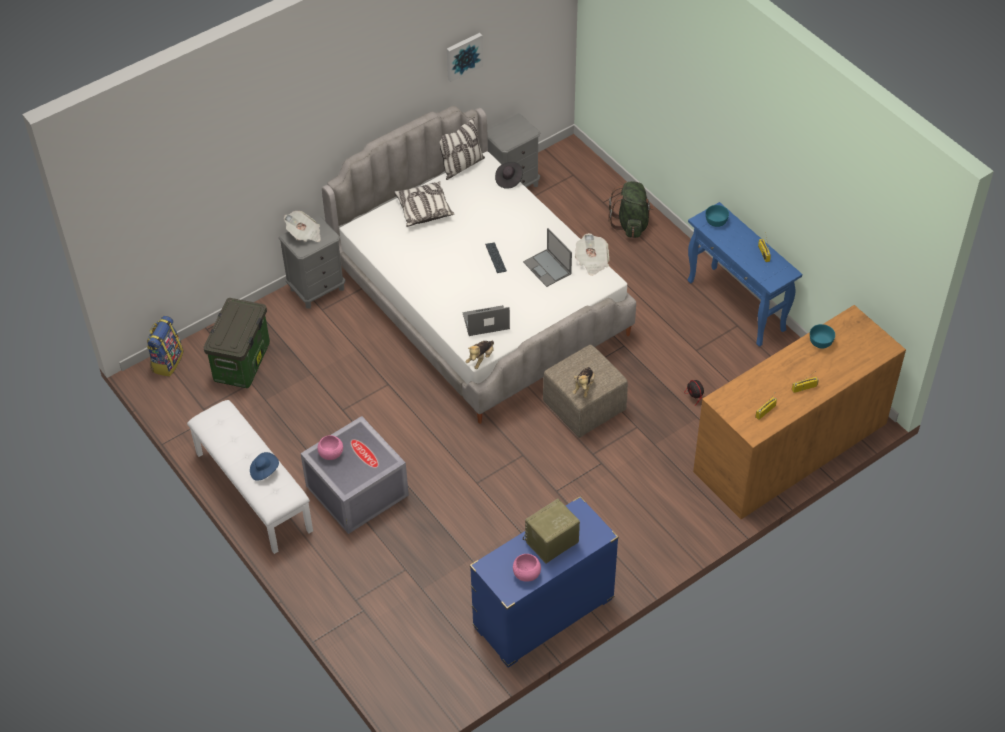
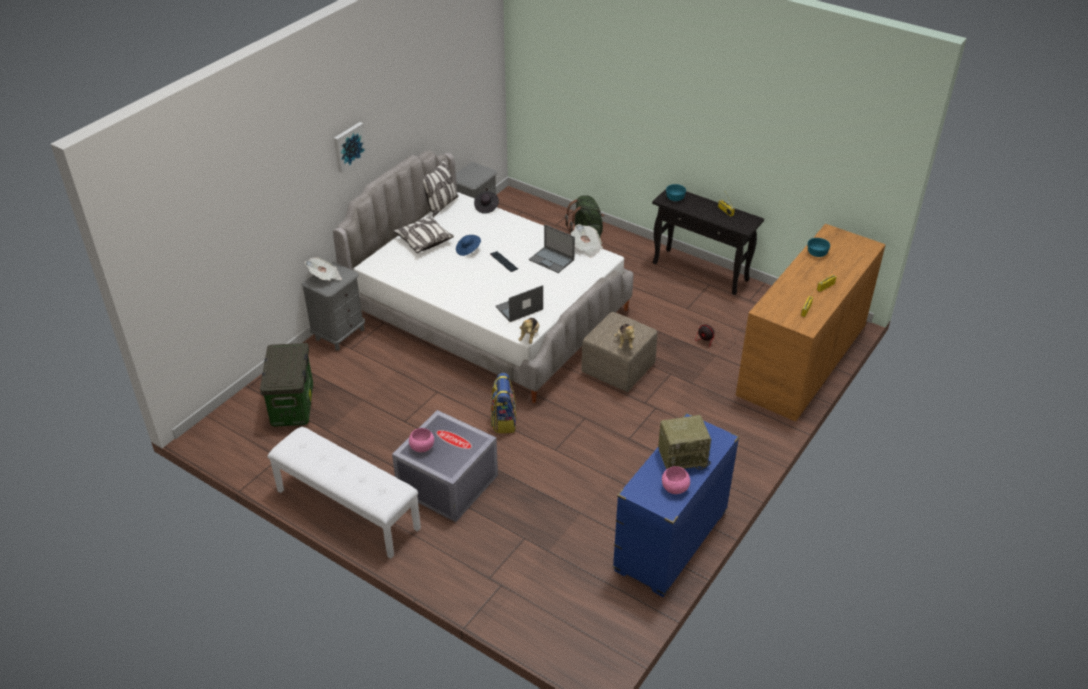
camera: 20 degrees left, 10 degrees down
backpack [146,316,183,377] -> backpack moved to [491,373,516,433]
blue hat [250,452,279,481] -> blue hat moved to [456,235,481,256]
picture [447,33,483,82] -> picture moved to [334,122,368,173]
radio [523,499,580,564] -> radio turned 135 degrees counterclockwise [658,415,711,470]
blue console table [688,202,802,347] -> black console table [652,189,764,295]

